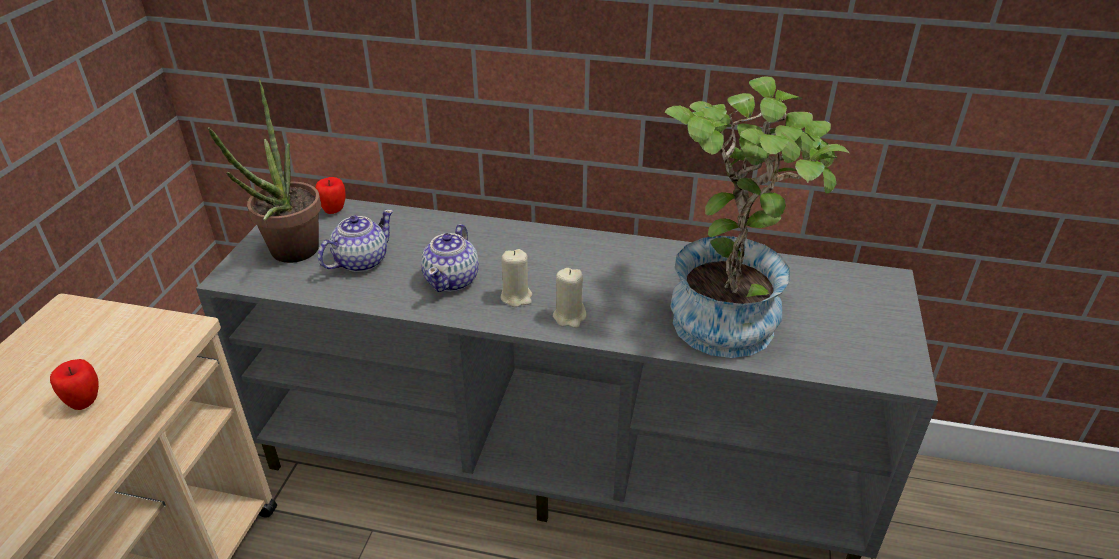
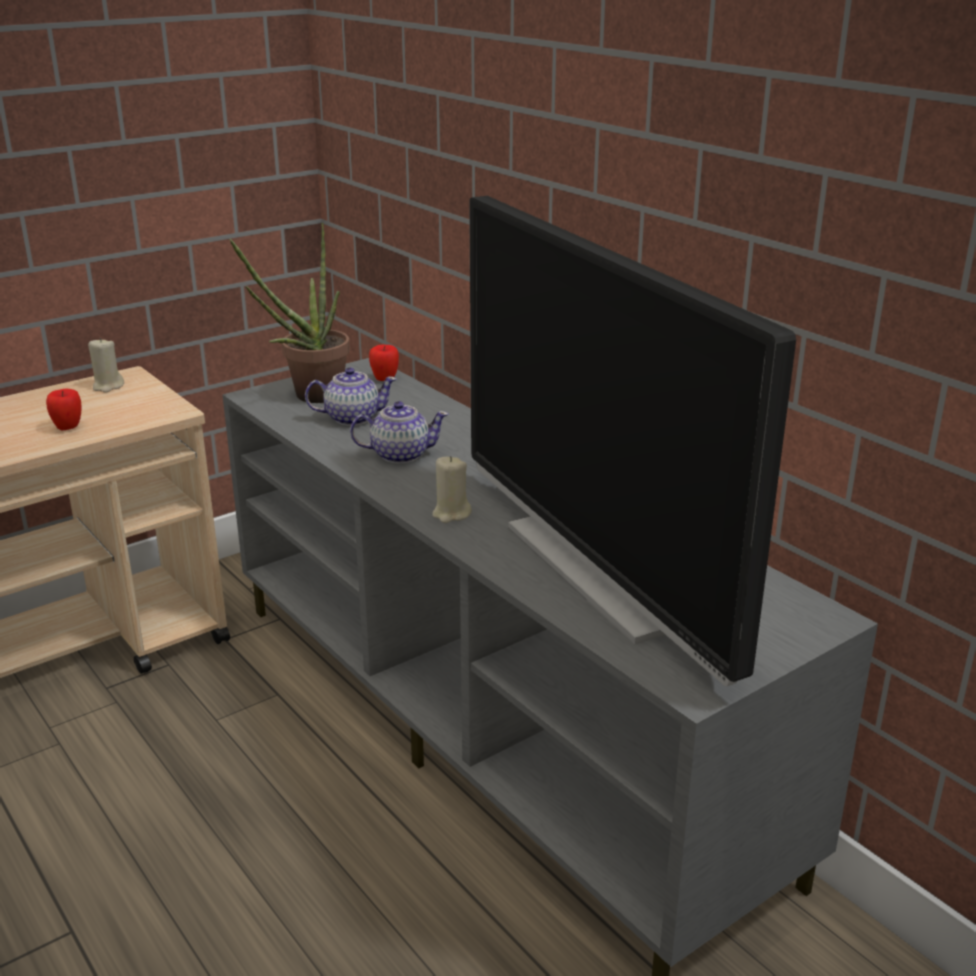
camera: 40 degrees right, 10 degrees down
teapot [421,224,479,292] -> teapot turned 150 degrees counterclockwise [350,401,449,464]
beige candle [501,249,532,307] -> beige candle moved to [88,338,124,393]
potted plant [665,76,849,358] -> television [469,196,796,686]

